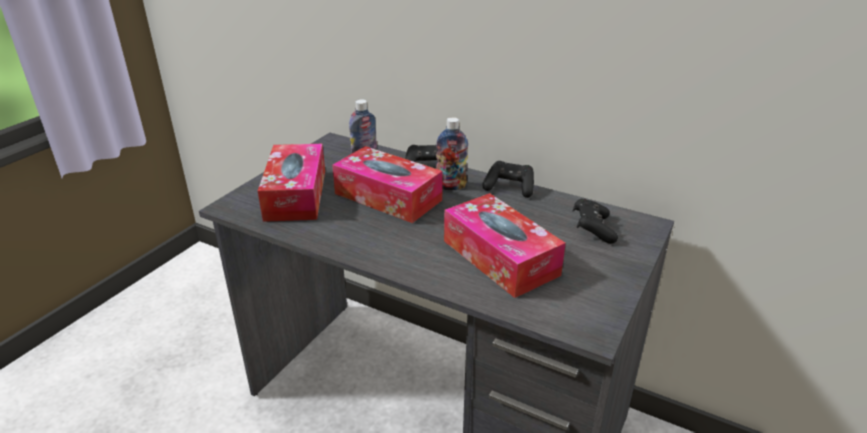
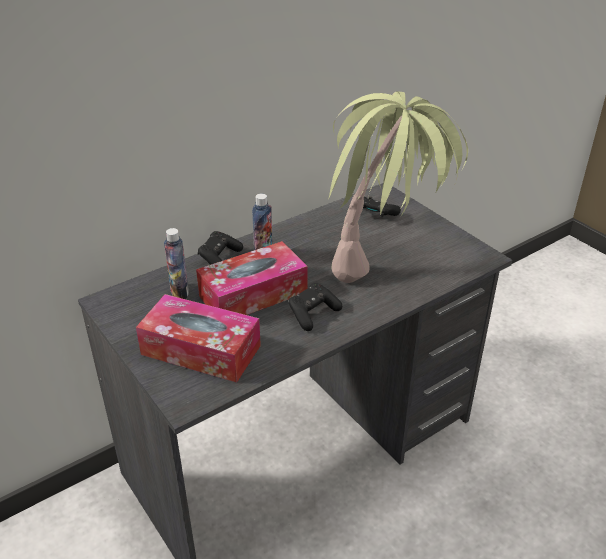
camera: 65 degrees left, 5 degrees up
tissue box [444,193,566,298] -> potted plant [329,91,468,283]
black game controller [482,161,534,198] -> black game controller moved to [289,283,342,331]

